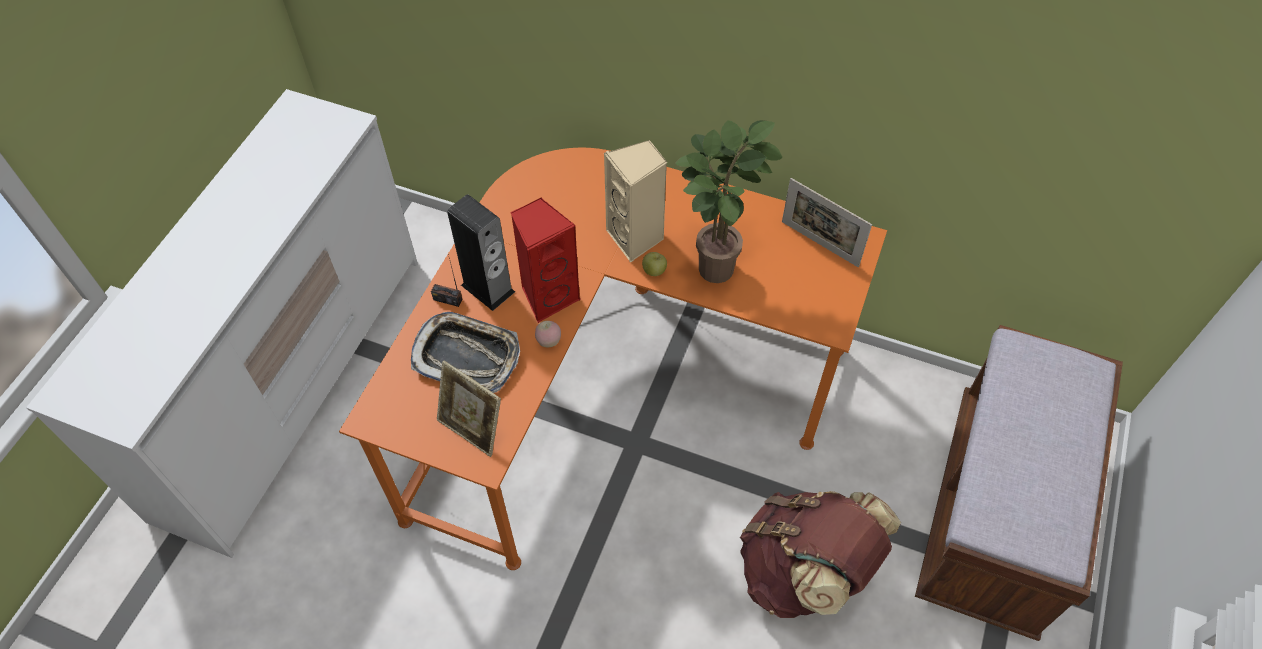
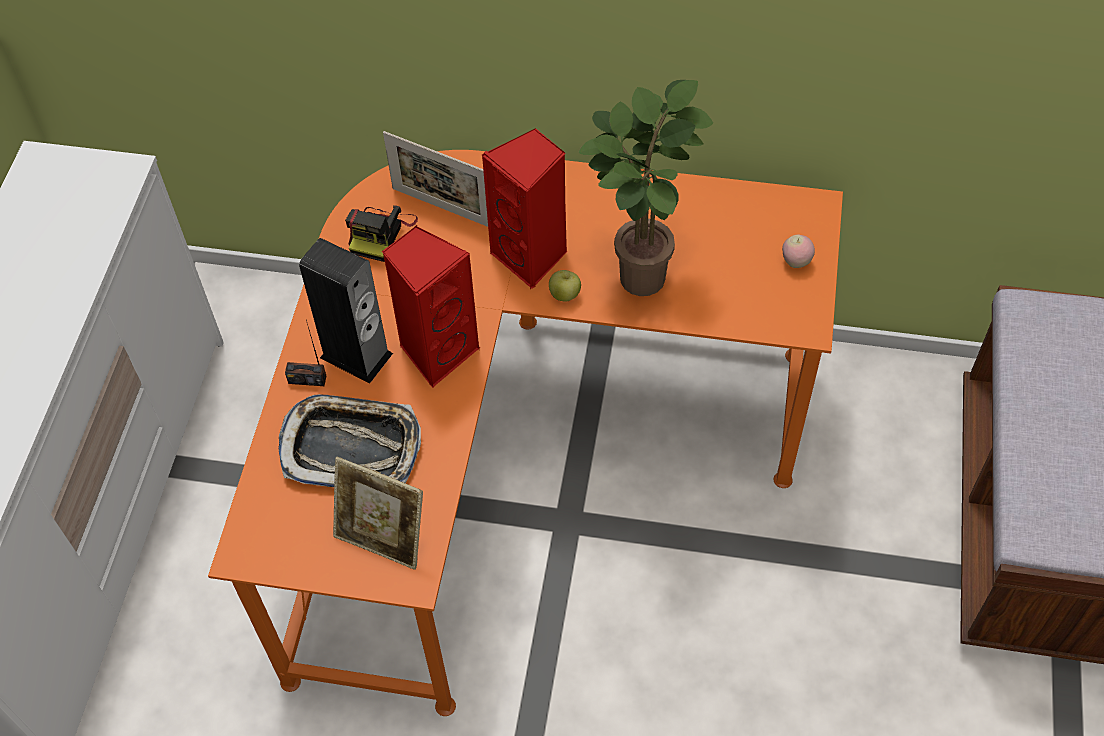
camera: 10 degrees left, 0 degrees up
apple [535,321,561,347] -> apple moved to [782,235,815,268]
beige speaker [604,140,668,262] -> red speaker [482,128,567,289]
brown backpack [740,491,901,618] -> none
picture frame [782,178,872,267] -> picture frame moved to [383,131,488,227]
none -> camera [345,205,418,262]

